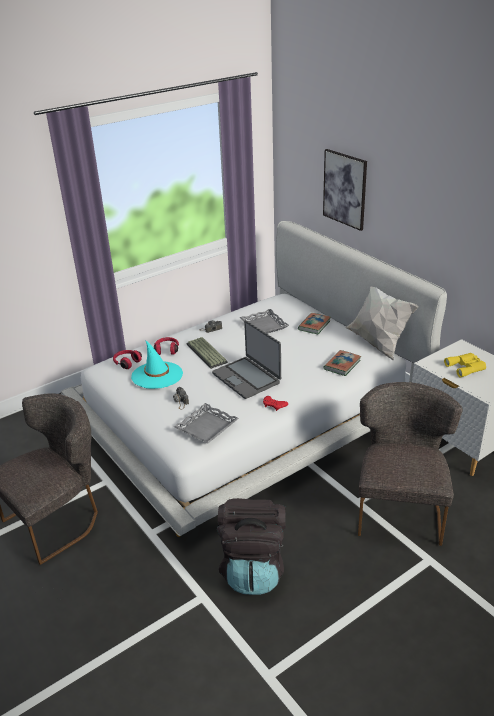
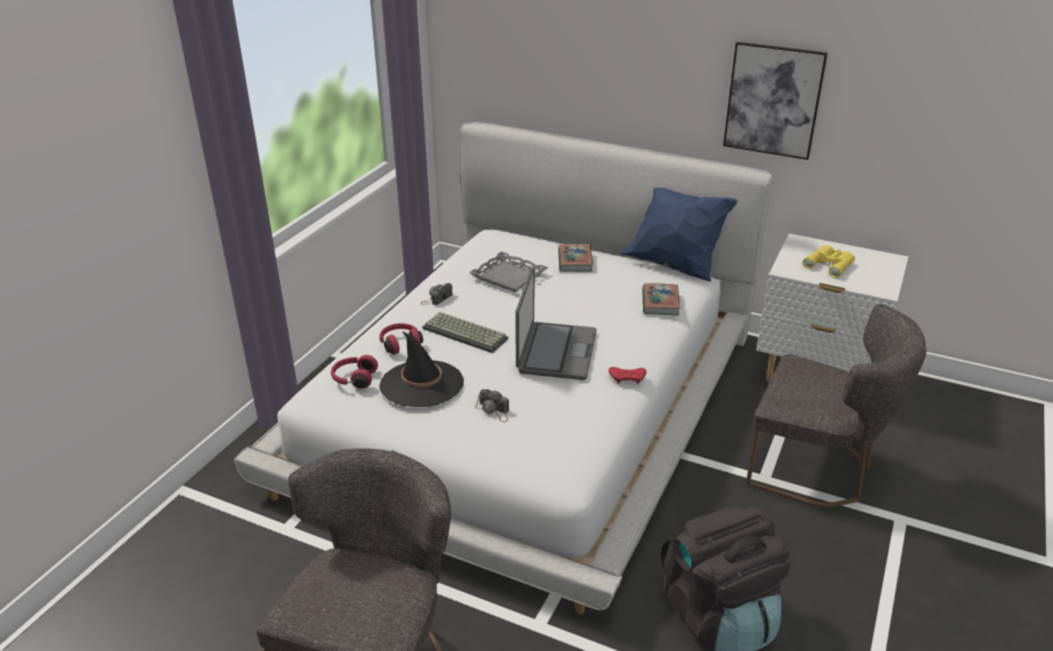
camera: 30 degrees left, 0 degrees up
turquoise hat [131,340,183,389] -> black hat [379,331,464,407]
grey tray [174,403,239,444] -> none
laptop [212,320,281,399] -> laptop turned 105 degrees counterclockwise [515,266,596,380]
picture [323,149,367,231] -> picture moved to [723,42,828,160]
white pillow [346,286,419,360] -> blue pillow [620,188,738,282]
grey chair [358,382,463,546] -> grey chair turned 135 degrees clockwise [746,304,926,507]

